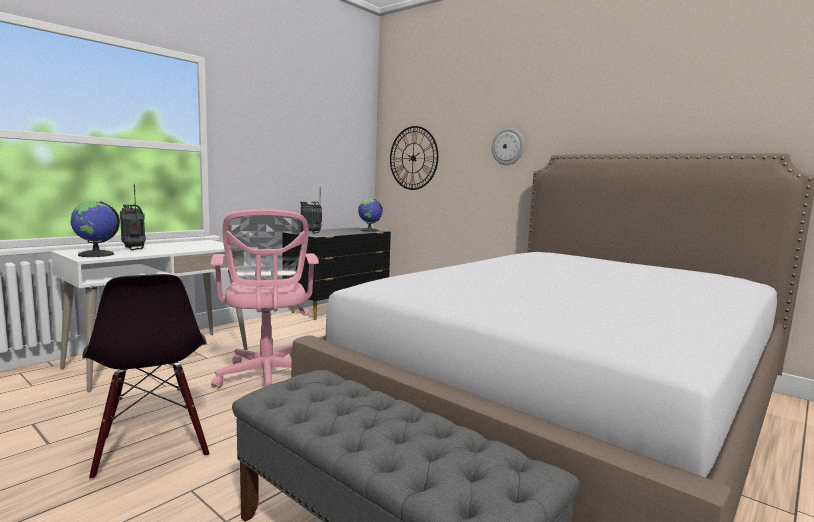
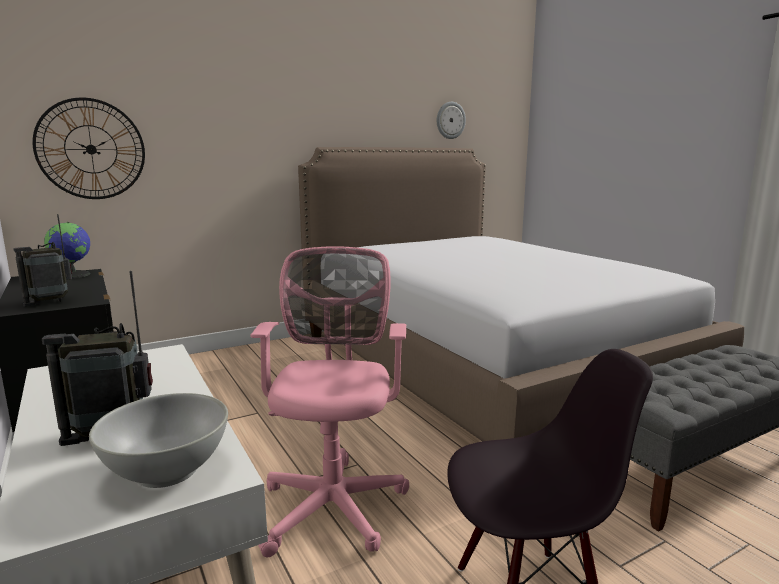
camera: 70 degrees left, 5 degrees up
globe [70,201,120,257] -> white bowl [89,393,228,488]
pink office chair [211,210,319,388] -> pink office chair turned 90 degrees counterclockwise [250,246,409,557]
wall clock [492,128,524,165] -> wall clock moved to [437,102,466,139]

